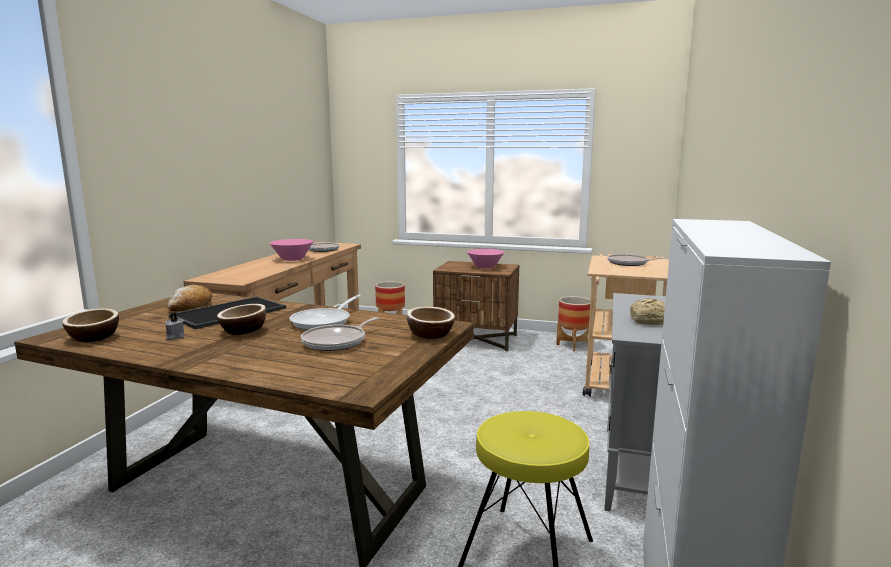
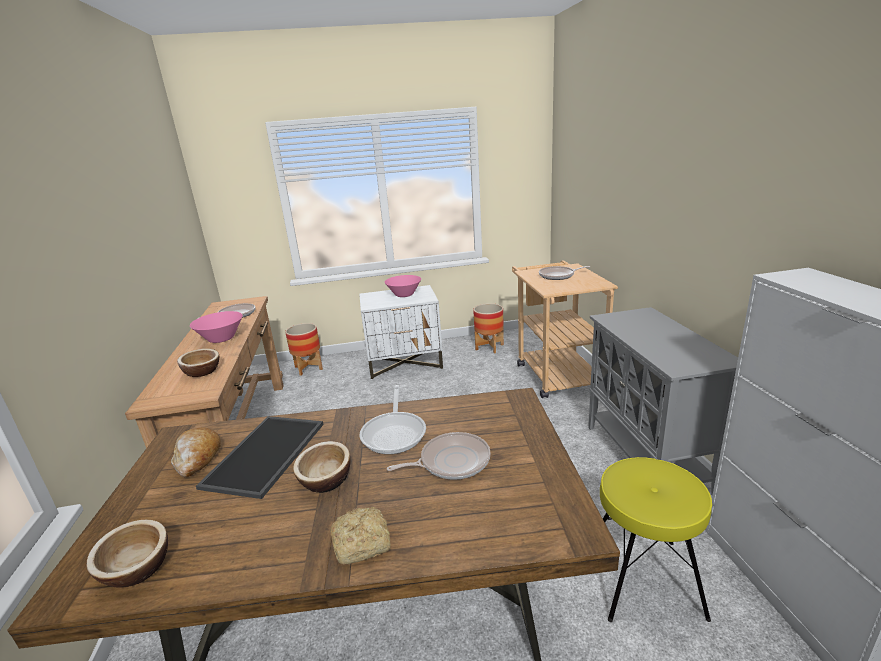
camera: 25 degrees left, 10 degrees up
grey candle [165,313,184,340] -> none
frying pan [301,317,379,351] -> frying pan turned 120 degrees counterclockwise [387,432,491,480]
bowl [407,307,455,339] -> bowl moved to [177,349,219,377]
brown nightstand [433,261,519,352] -> white nightstand [359,285,443,379]
bread [630,298,665,325] -> bread moved to [330,507,391,565]

